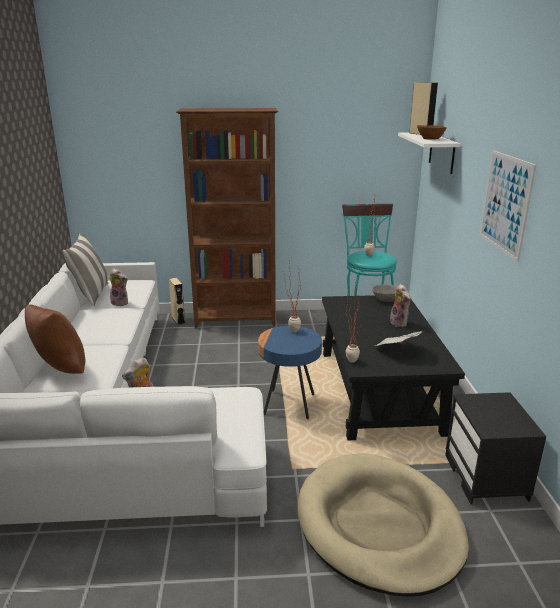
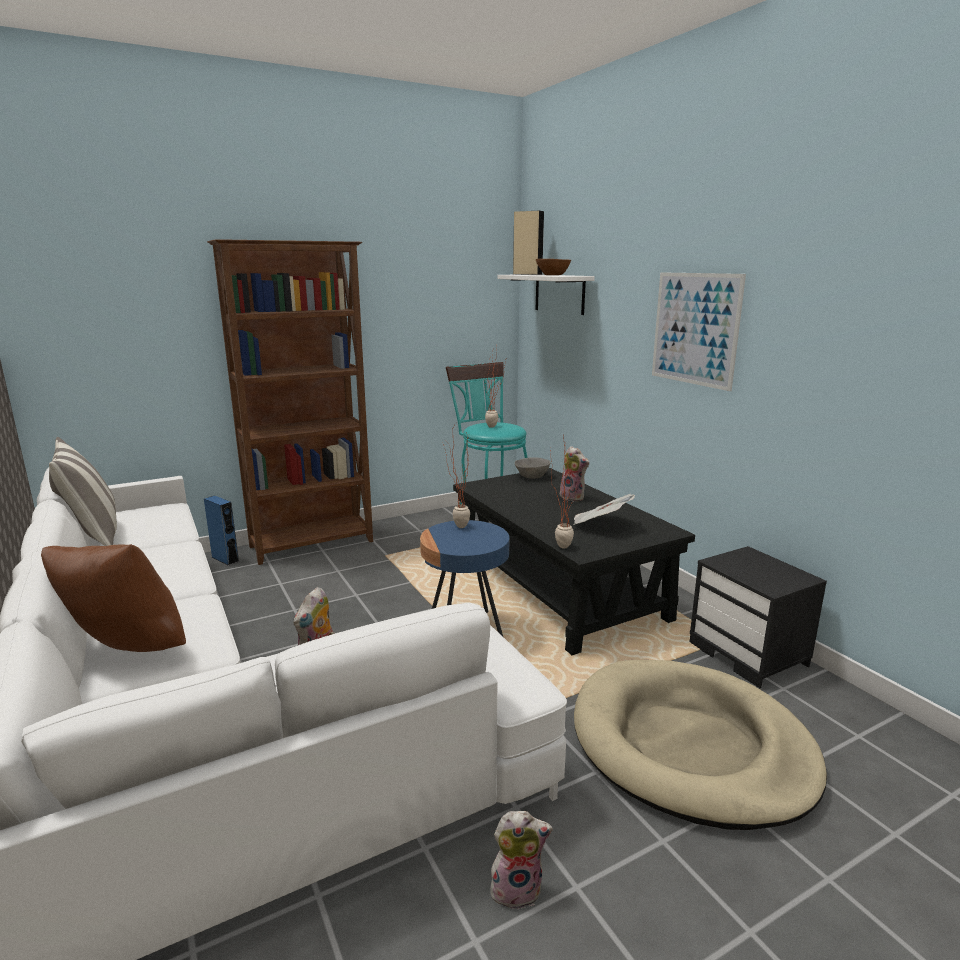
camera: 25 degrees left, 5 degrees down
plush toy [110,268,128,306] -> plush toy moved to [490,811,553,910]
beige speaker [169,278,186,325] -> blue speaker [204,496,239,566]

